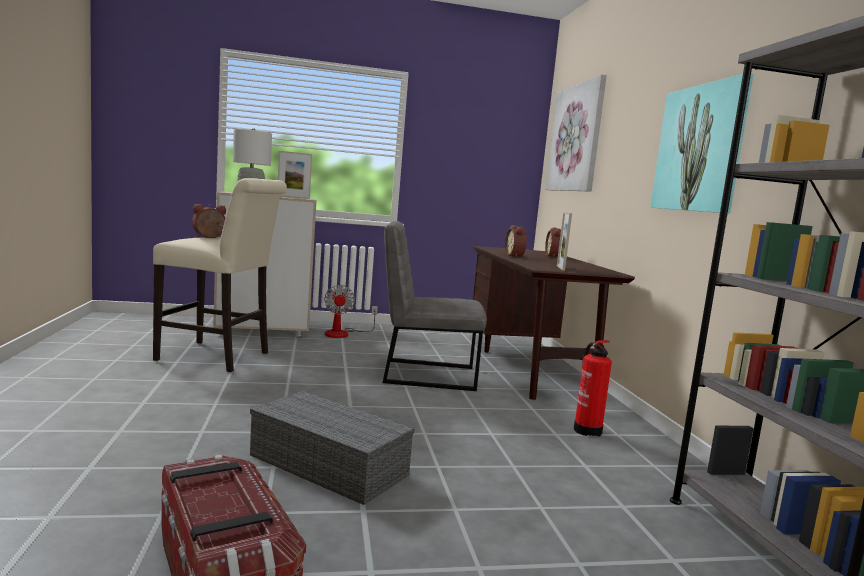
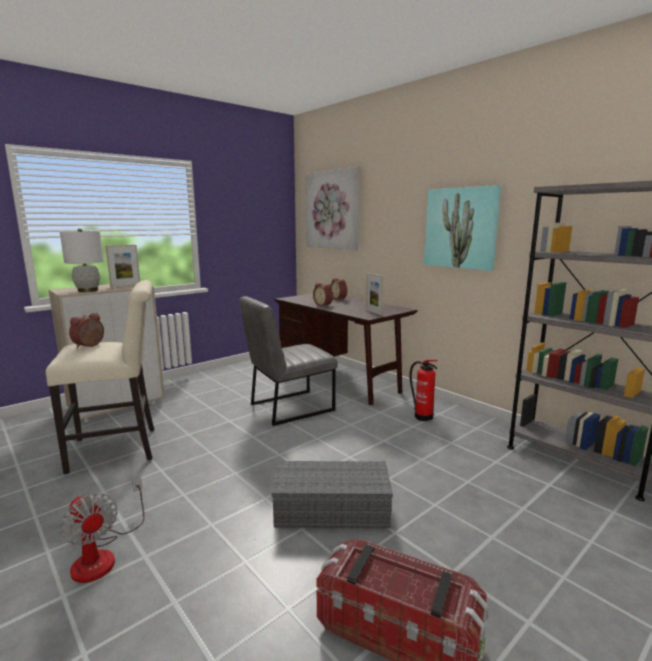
camera: 30 degrees left, 5 degrees up
fan [324,285,378,338] -> fan moved to [60,477,144,583]

